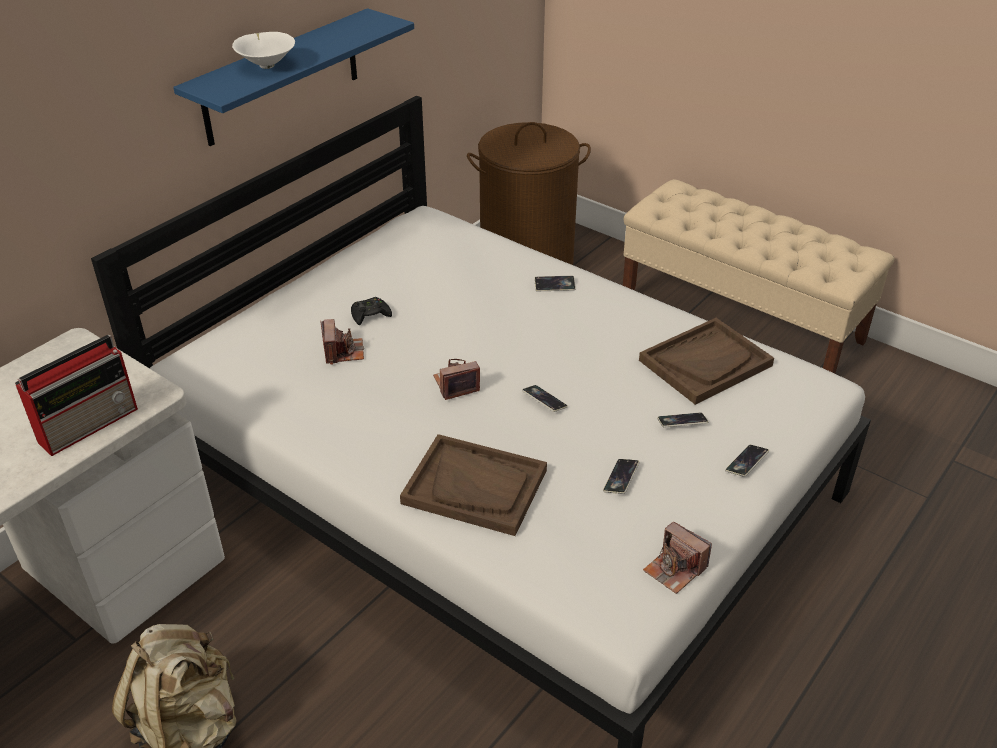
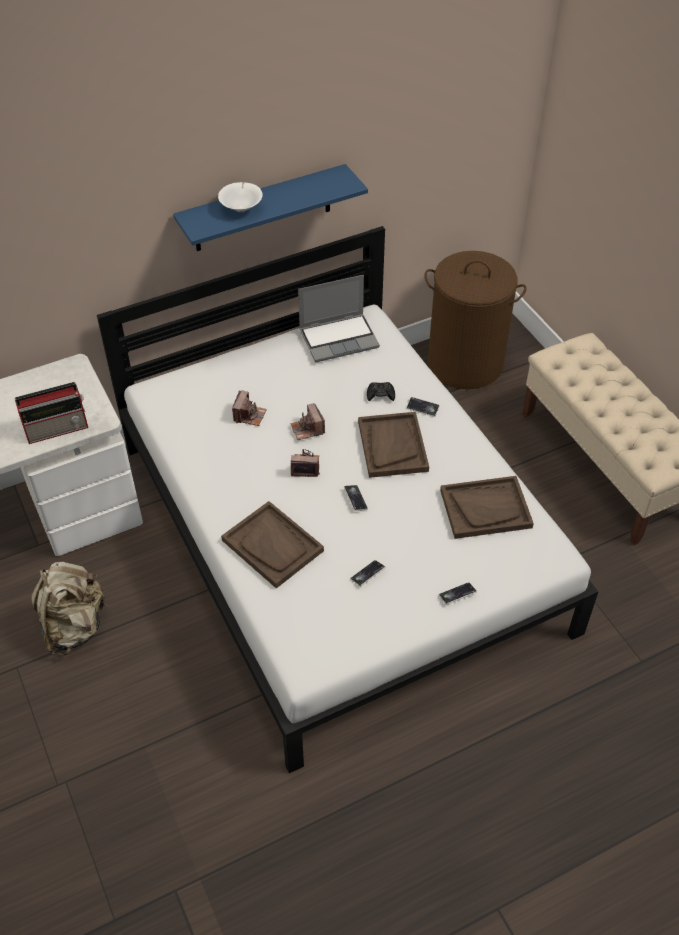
camera: 25 degrees right, 10 degrees up
black game controller [351,297,392,326] -> black game controller moved to [367,382,395,401]
camera [643,522,712,594] -> camera moved to [290,403,325,440]
phone [657,412,708,427] -> none
none -> laptop [298,275,380,362]
none -> brown tray [358,412,429,478]

